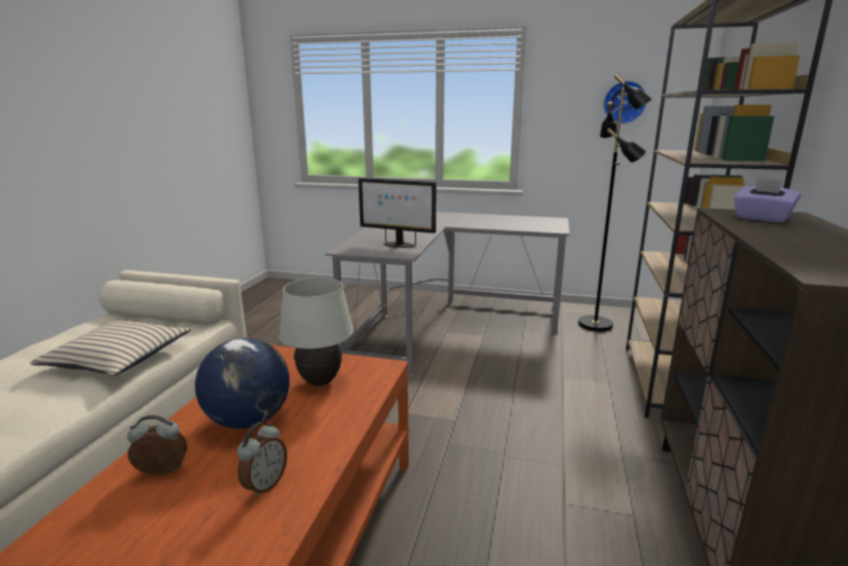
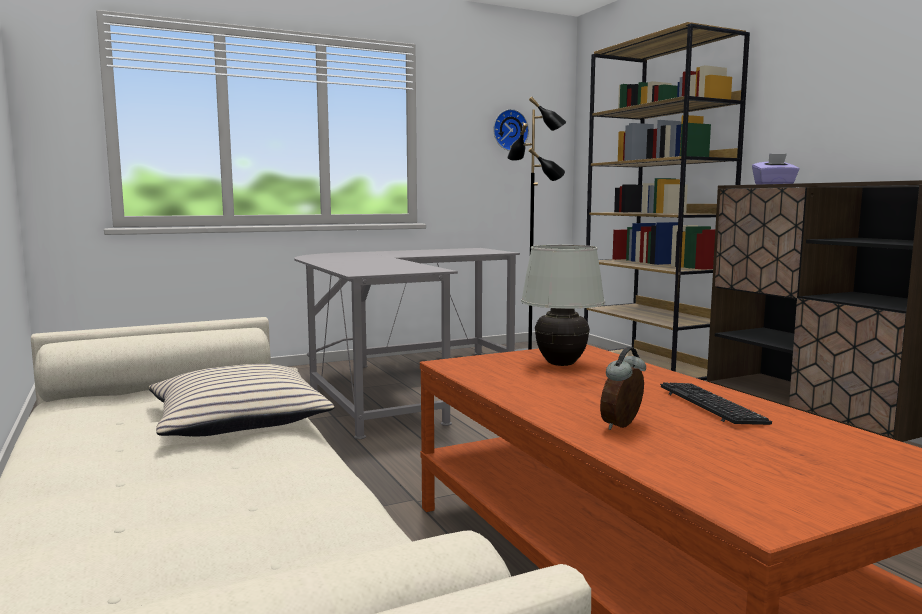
camera: 40 degrees left, 10 degrees down
globe [195,338,290,429] -> none
alarm clock [237,422,287,497] -> keyboard [660,382,772,425]
monitor [358,178,436,248] -> none

